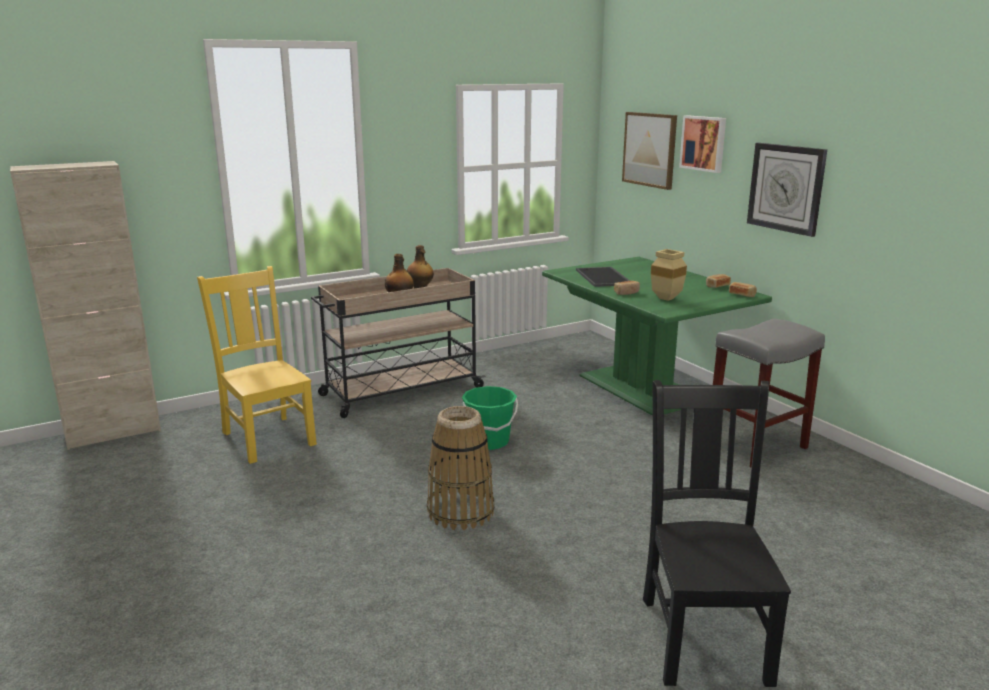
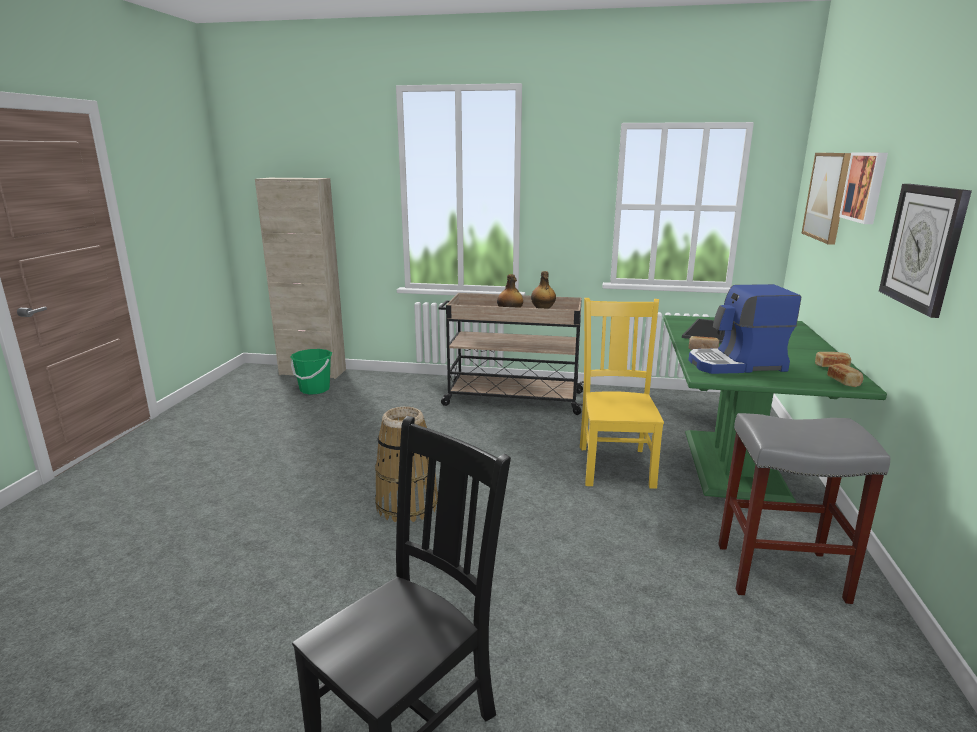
camera: 40 degrees right, 0 degrees up
yellow chair [197,266,317,464] -> yellow chair moved to [580,298,664,489]
green bucket [462,386,518,450] -> green bucket moved to [290,349,332,395]
beige vase [651,249,687,301] -> coffee machine [688,284,801,374]

